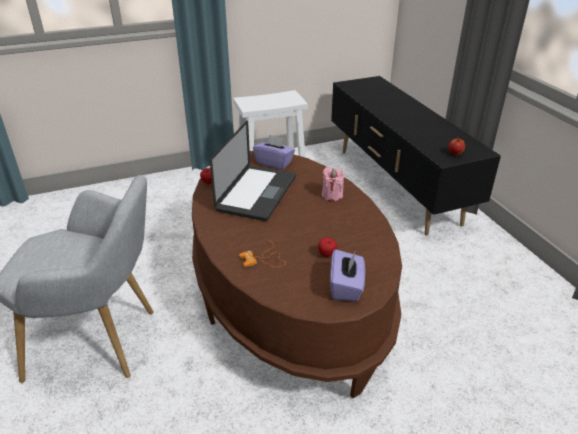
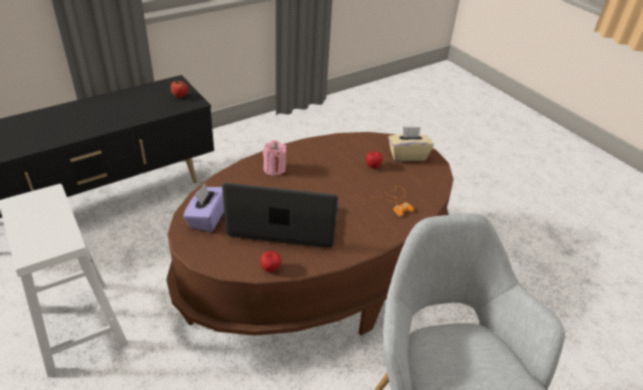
camera: 105 degrees left, 5 degrees up
purple tissue box [330,249,365,301] -> beige tissue box [388,127,434,161]

